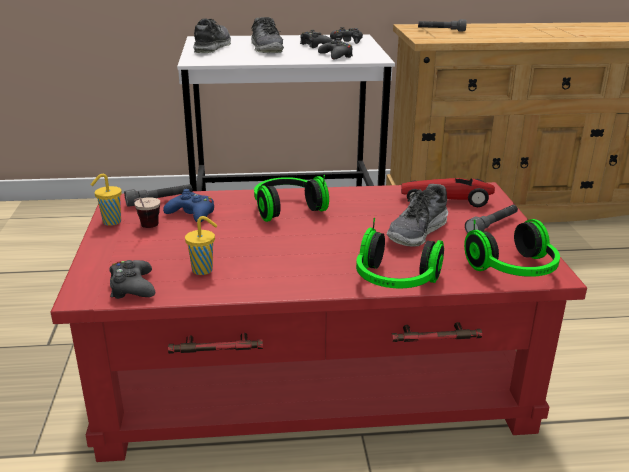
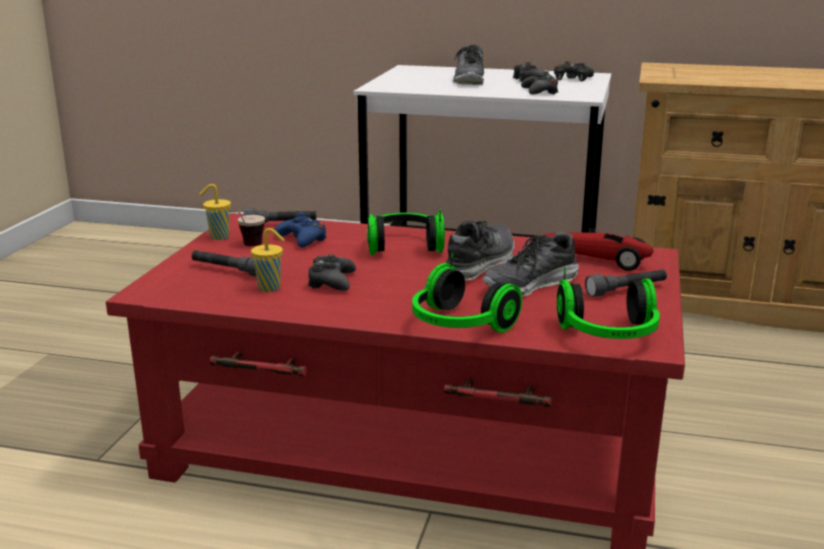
camera: 20 degrees right, 5 degrees down
black game controller [110,260,155,299] -> black game controller moved to [307,254,356,291]
shoe [193,19,231,53] -> shoe moved to [446,221,514,280]
grey flashlight [418,19,467,31] -> grey flashlight moved to [192,250,256,276]

